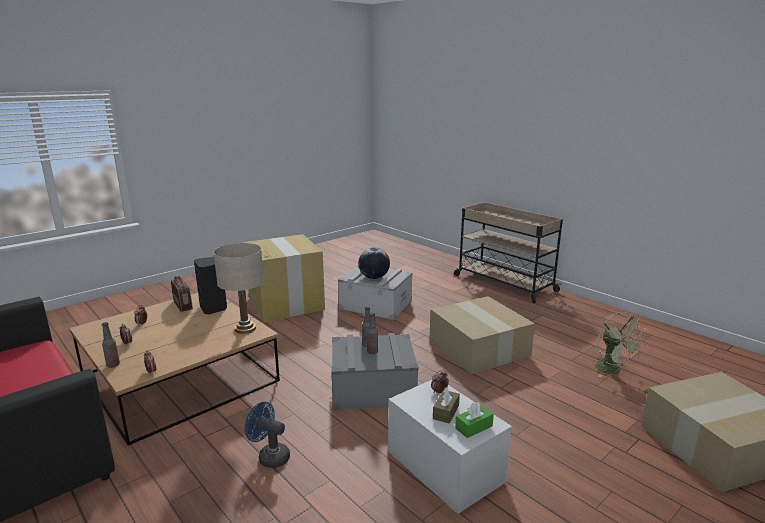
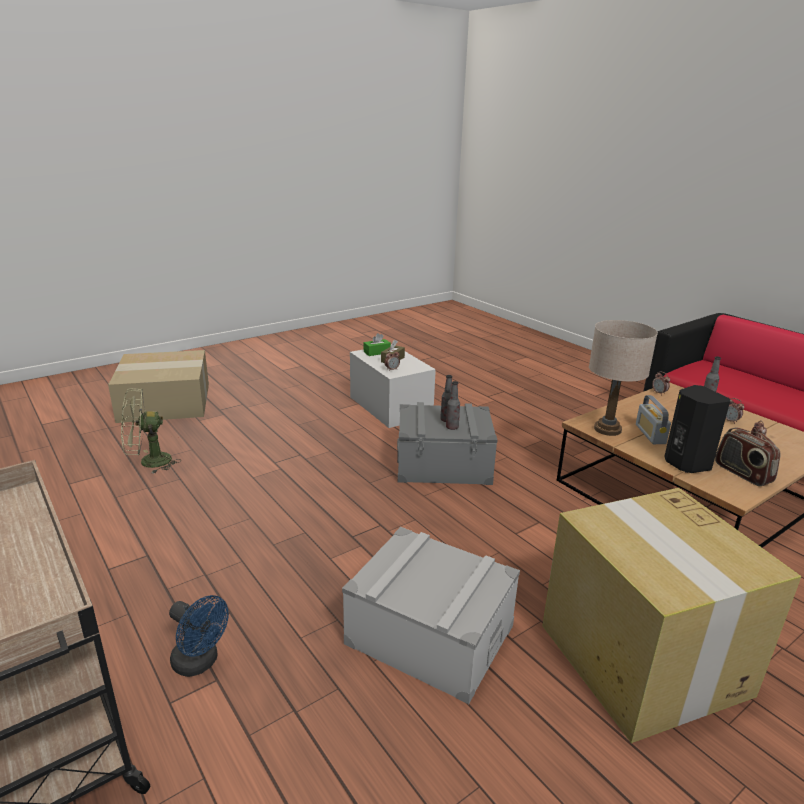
camera: 175 degrees left, 5 degrees up
blue fan [245,402,290,468] -> blue fan moved to [169,595,229,677]
globe [358,247,390,279] -> none
cardboard box [429,296,535,374] -> none
green fan [595,312,646,377] -> green fan turned 90 degrees counterclockwise [121,388,181,474]
none -> radio [636,395,671,444]

